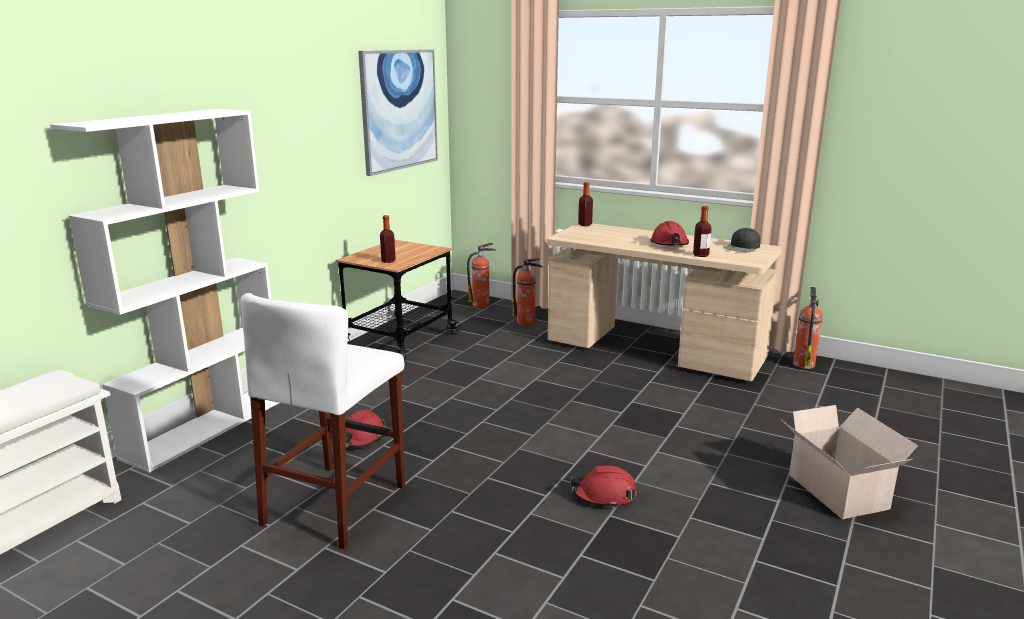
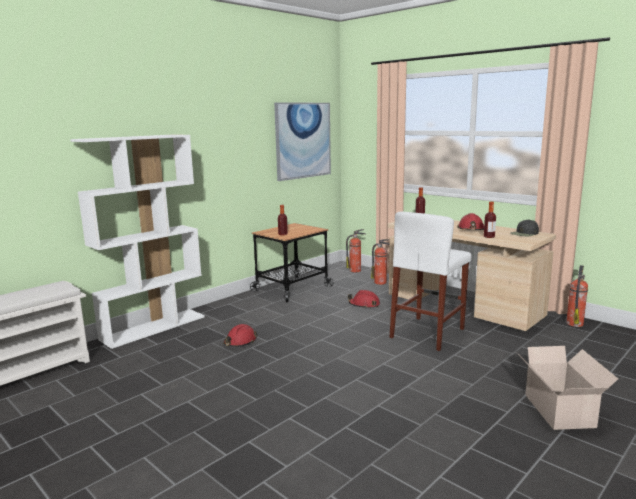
camera: 15 degrees right, 5 degrees down
white stool [240,293,405,549] -> white stool moved to [389,212,472,351]
red hard hat [570,465,637,508] -> red hard hat moved to [348,290,380,308]

